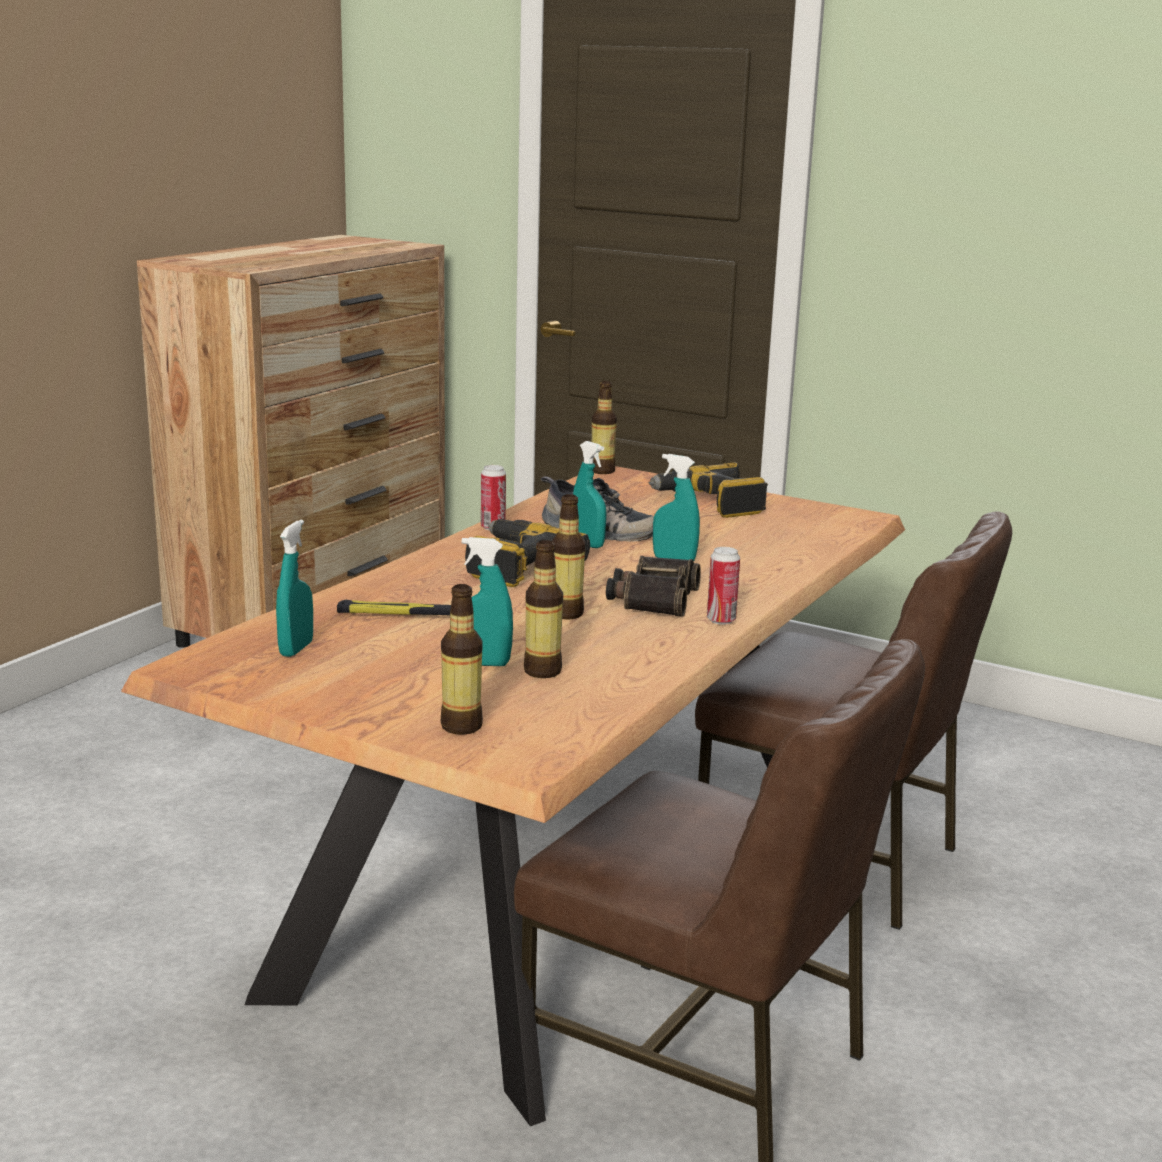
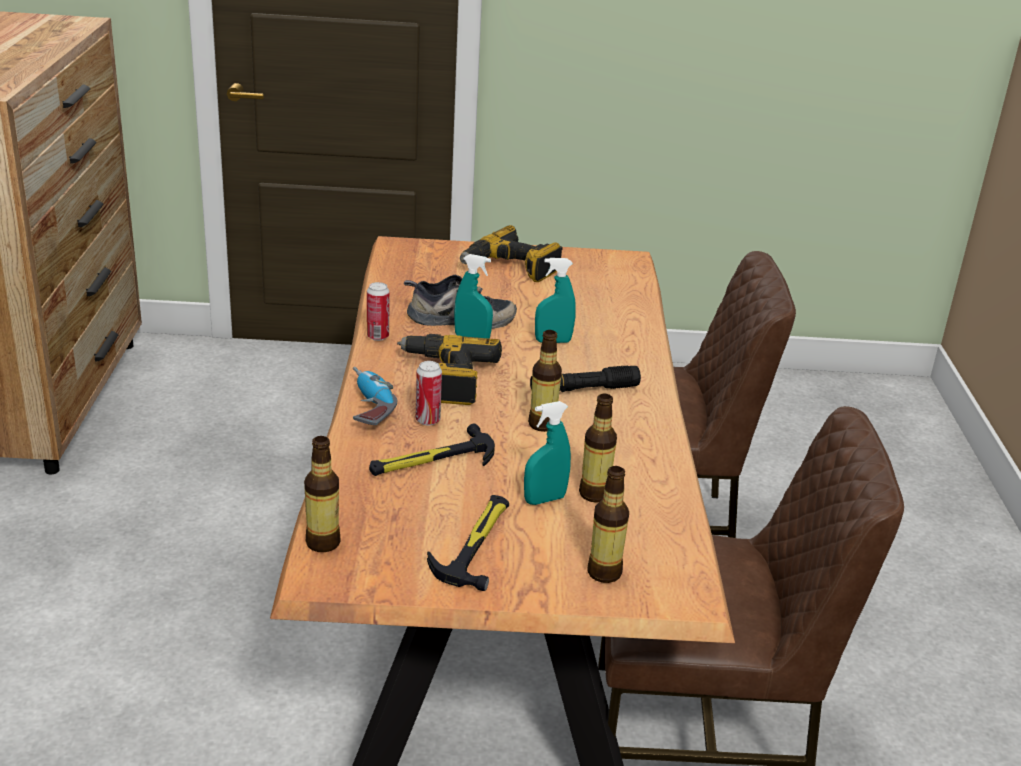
camera: 30 degrees left, 10 degrees up
turquoise spray bottle [276,520,313,657] -> none
bottle [592,381,617,474] -> bottle moved to [304,436,340,552]
binoculars [606,556,701,617] -> black flashlight [530,365,641,392]
can [707,547,740,625] -> can moved to [416,361,442,425]
none -> power drill [353,367,397,425]
none -> hammer [427,495,509,591]

